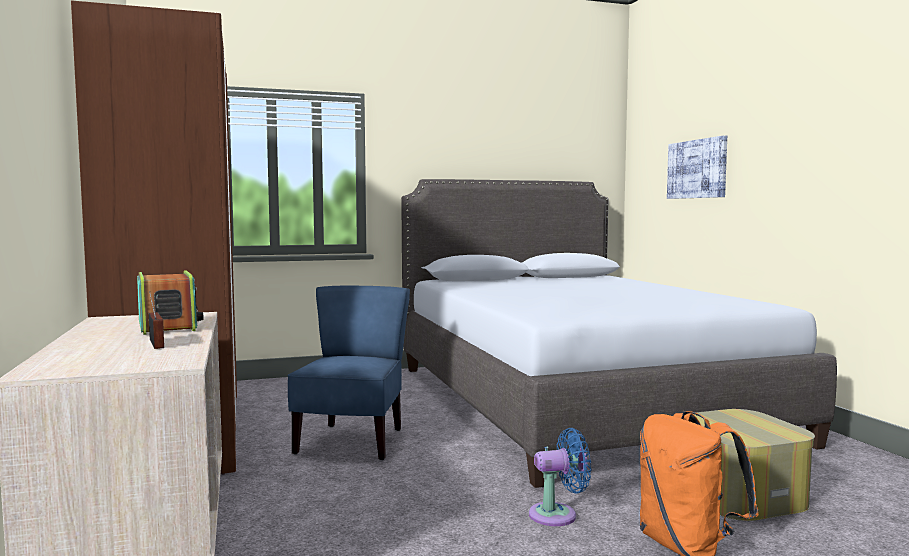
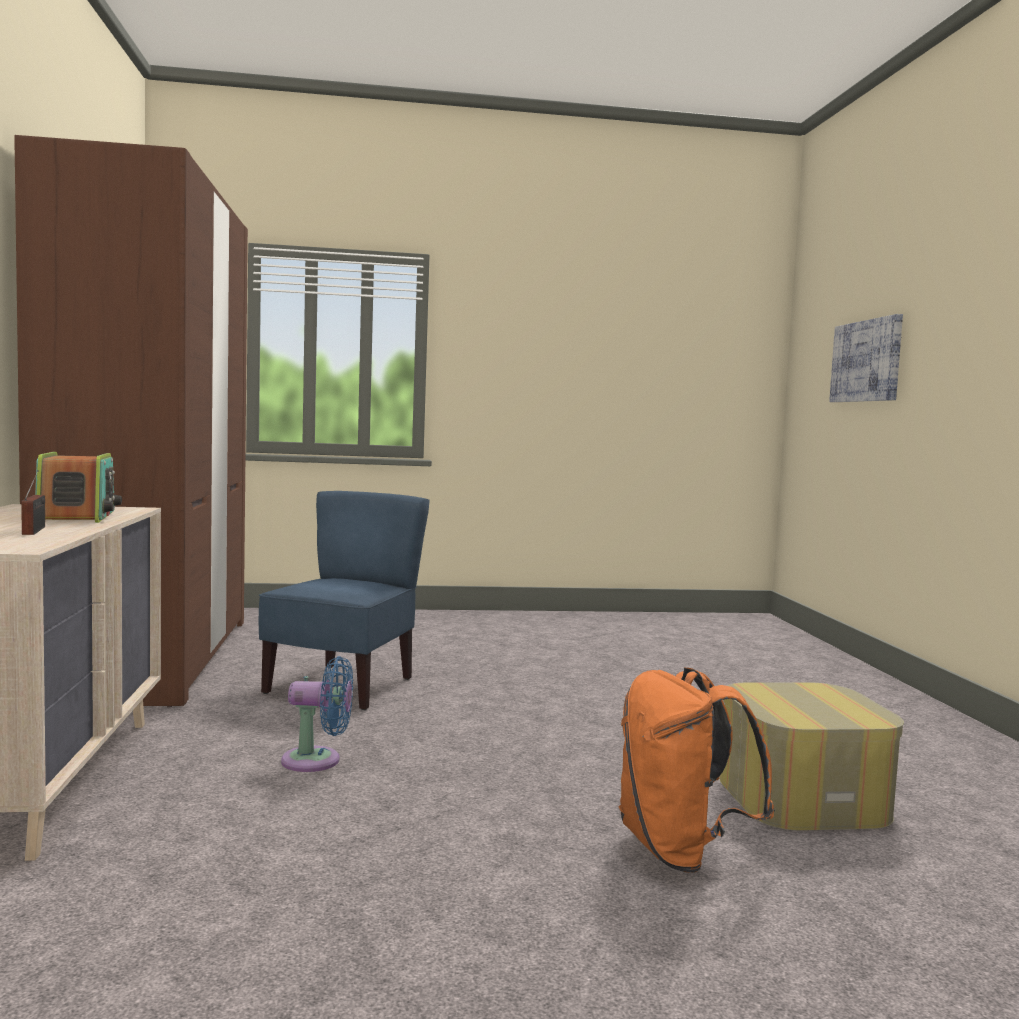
camera: 10 degrees right, 0 degrees up
grey bed [401,179,837,488] -> none
blue fan [529,428,591,526] -> blue fan moved to [281,656,353,772]

